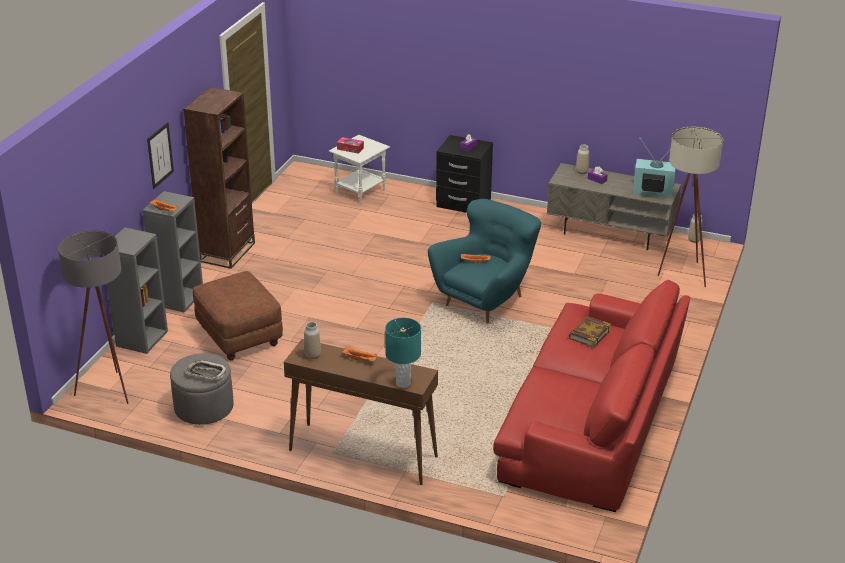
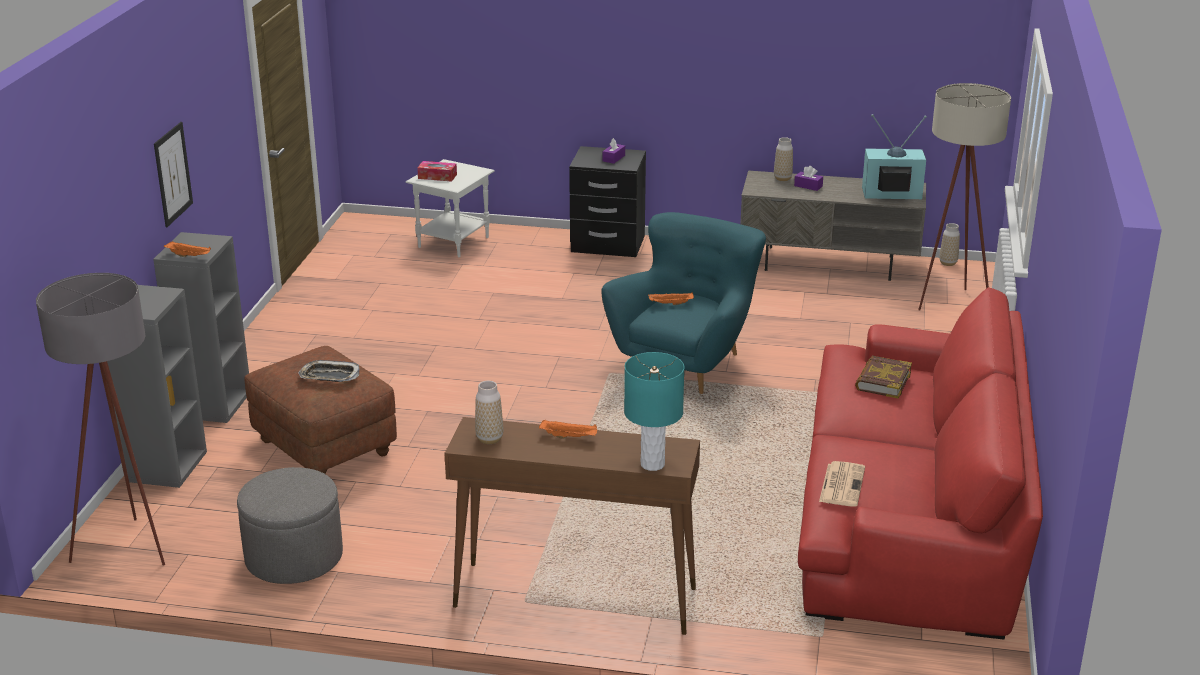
camera: 10 degrees left, 5 degrees down
brown bookcase [183,87,255,269] -> none
tray [185,360,227,380] -> tray moved to [298,360,359,382]
none -> newspaper [819,461,865,507]

